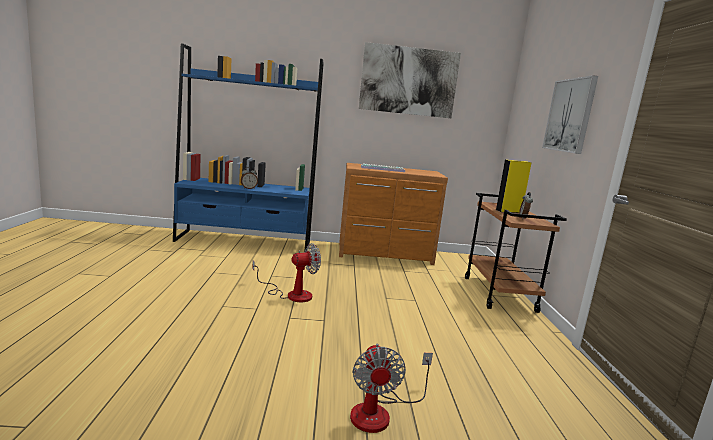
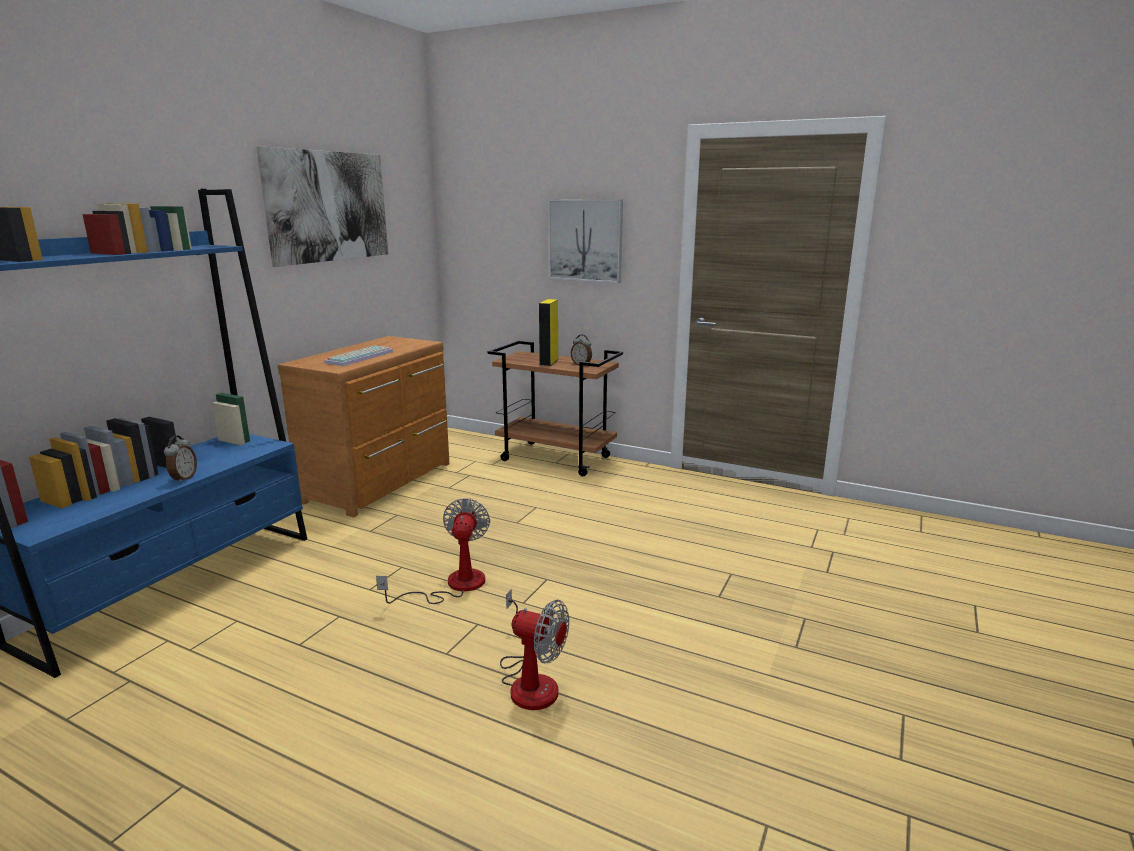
camera: 60 degrees left, 5 degrees up
fan [350,343,433,433] -> fan moved to [500,589,569,710]

